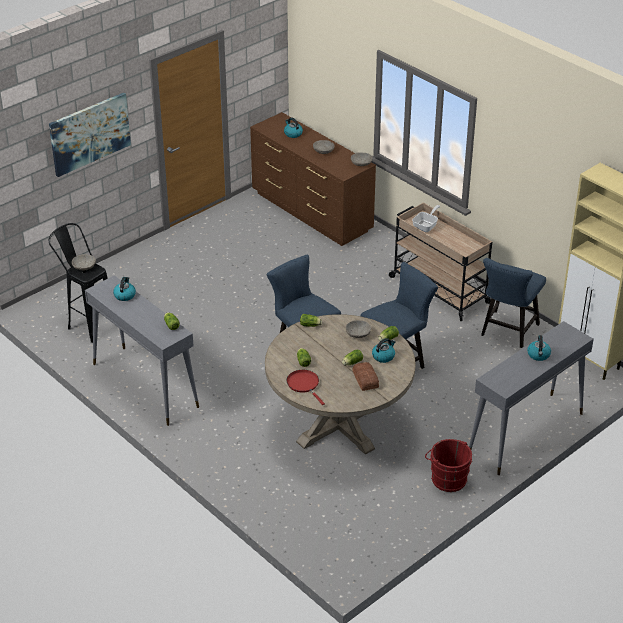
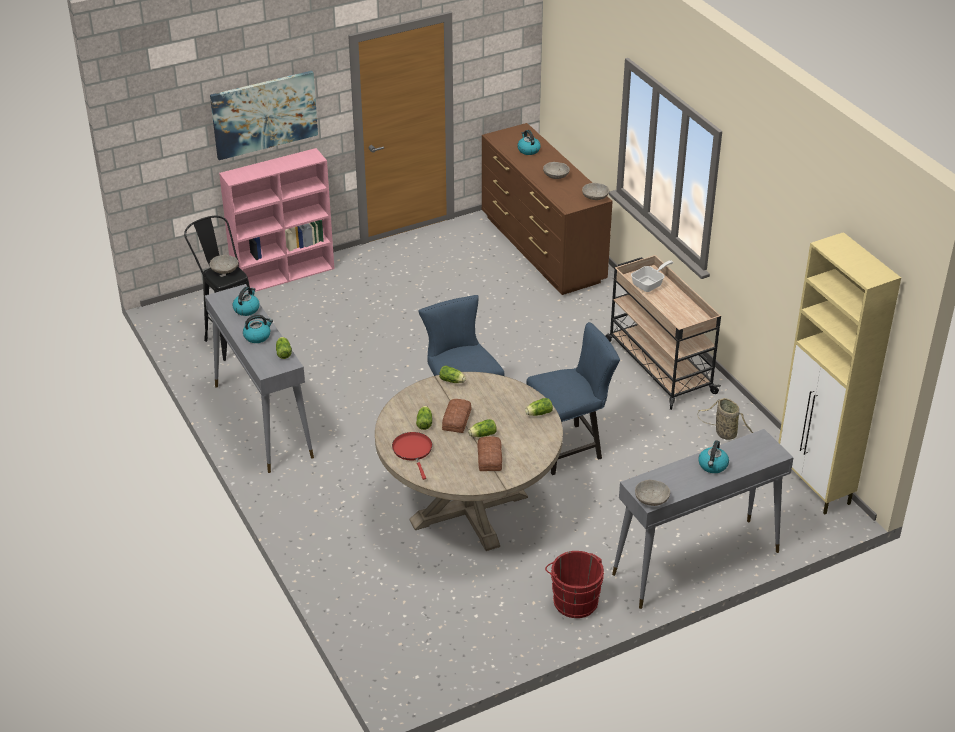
camera: 15 degrees right, 0 degrees up
grey bowl [346,320,371,338] -> grey bowl moved to [635,480,670,506]
kettle [372,338,396,363] -> kettle moved to [243,315,273,343]
blue chair [481,258,546,348] -> basket [697,398,753,440]
none -> pink bookcase [219,148,334,292]
none -> bread [442,399,472,433]

